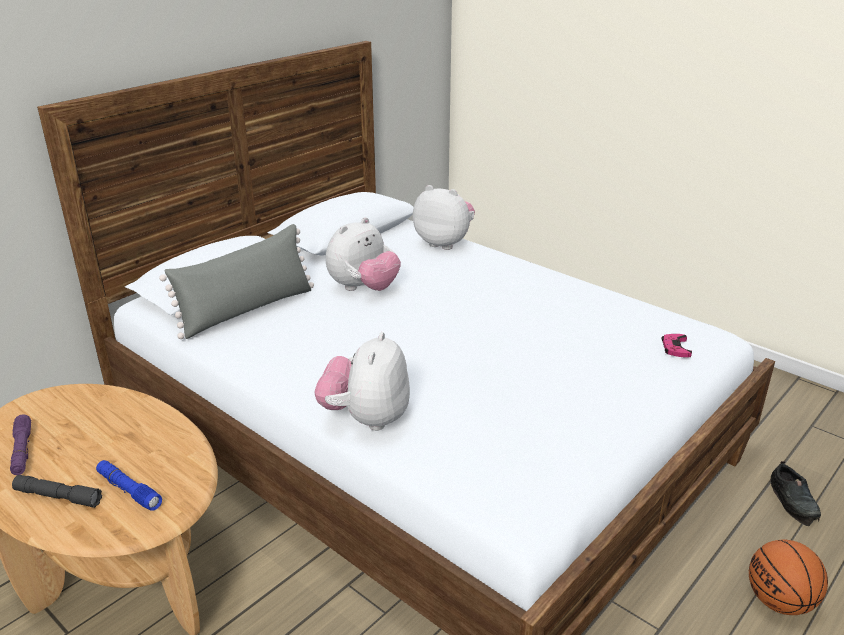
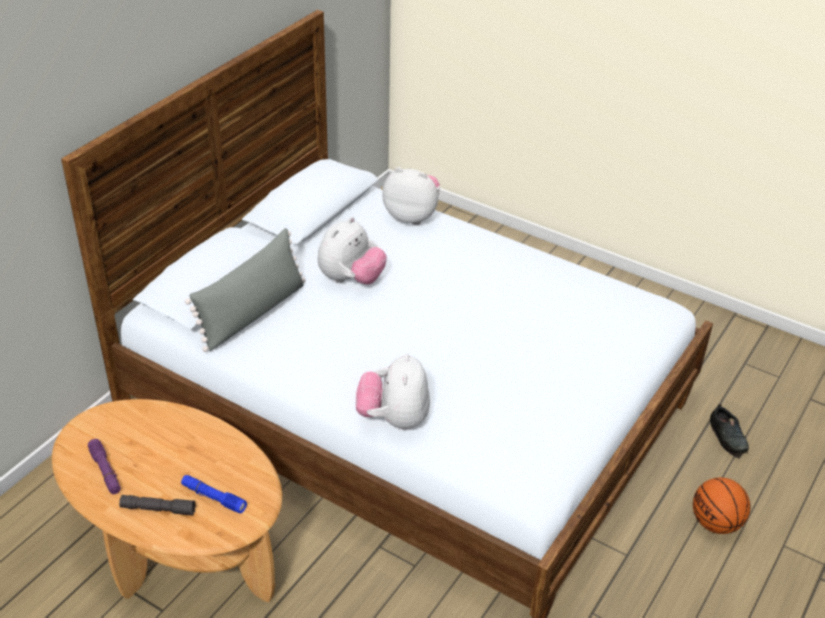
camera: 10 degrees left, 10 degrees up
pink game controller [662,334,692,357] -> none

